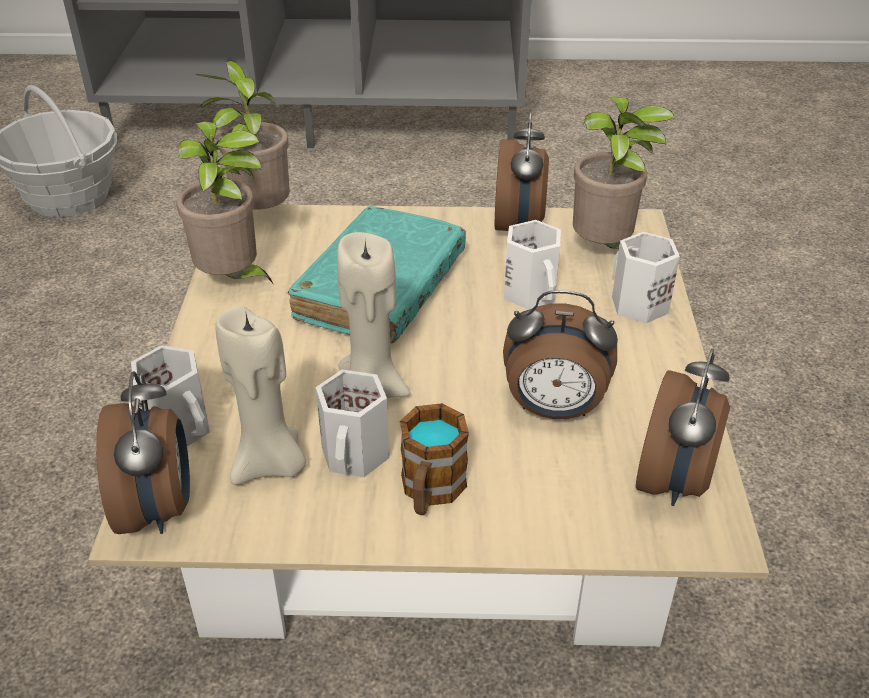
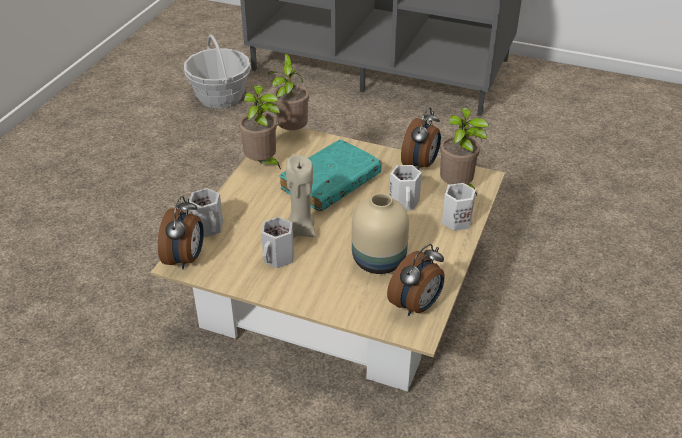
camera: 20 degrees right, 0 degrees up
beige candle [215,306,306,485] -> none
mug [400,403,469,515] -> none
alarm clock [503,290,618,419] -> beige vase [352,193,409,274]

